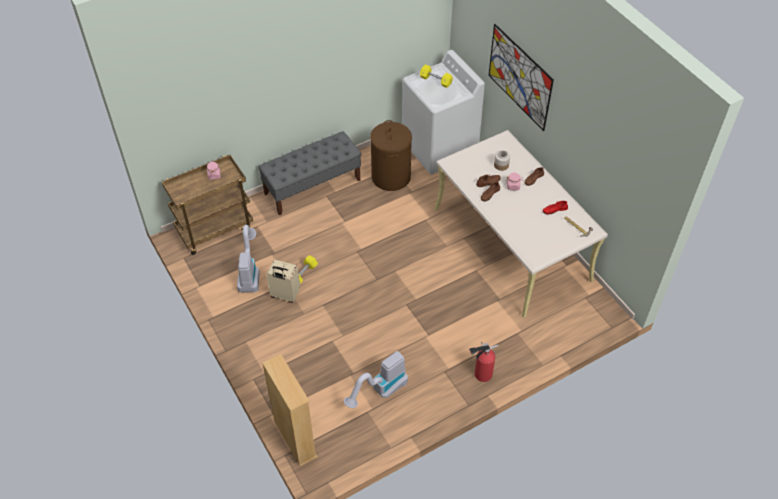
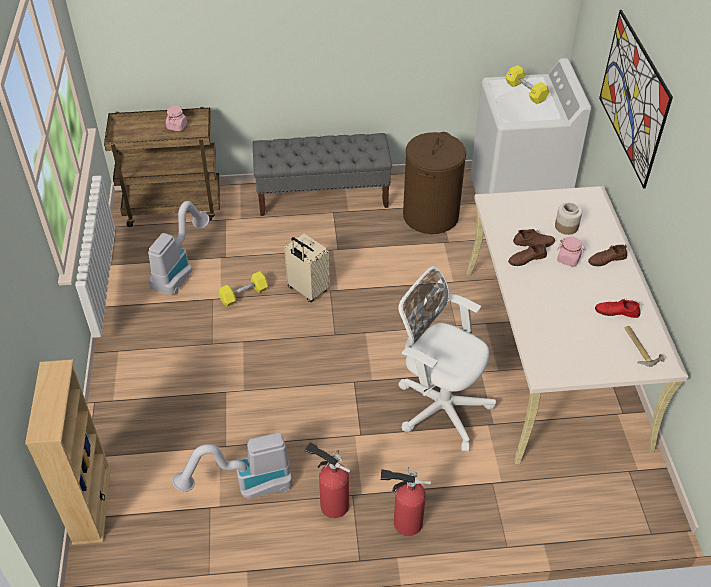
camera: 25 degrees right, 5 degrees down
beige suitcase [267,260,301,303] -> beige suitcase moved to [284,233,330,302]
none -> fire extinguisher [304,442,351,518]
none -> white office chair [398,266,496,452]

